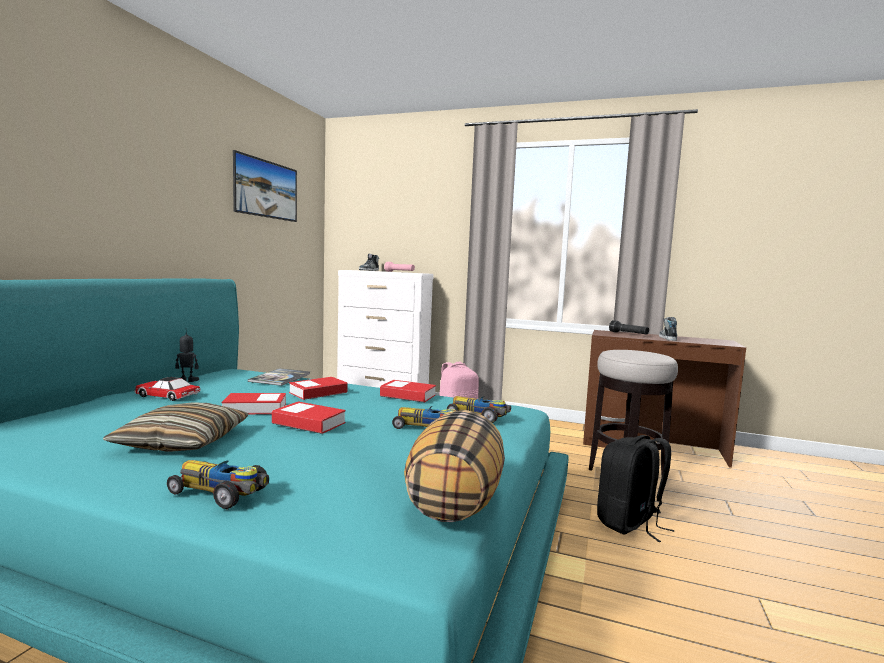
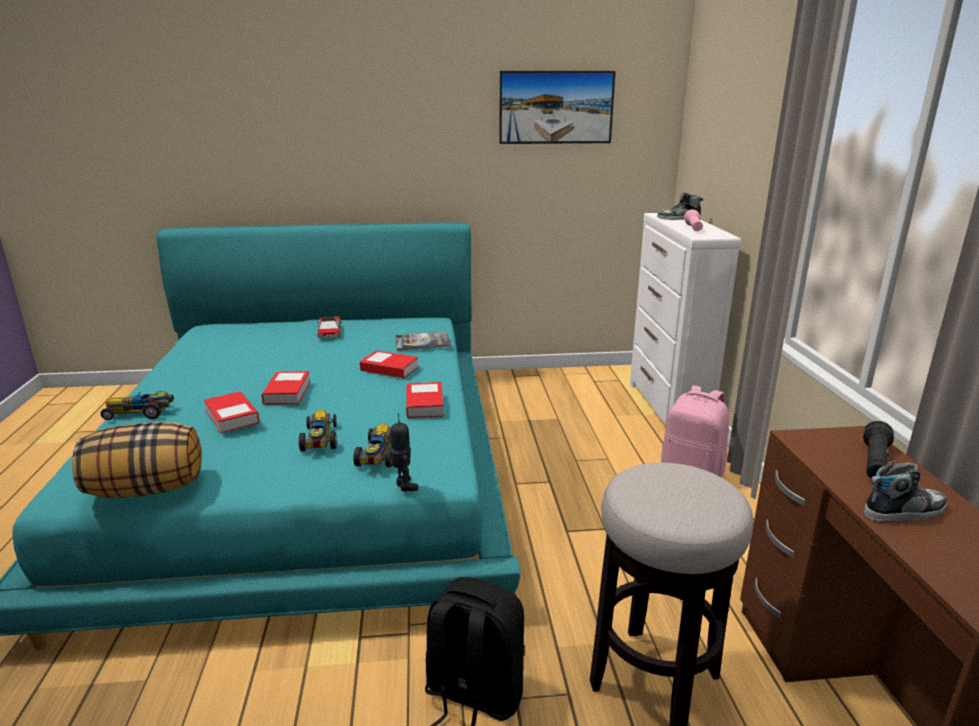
camera: 65 degrees right, 15 degrees up
pillow [103,402,249,452] -> none
toy car [167,460,269,509] -> toy car turned 90 degrees counterclockwise [100,391,174,420]
toy robot [175,328,199,382] -> toy robot moved to [390,413,418,492]
book [221,393,286,414] -> book moved to [204,391,260,433]

